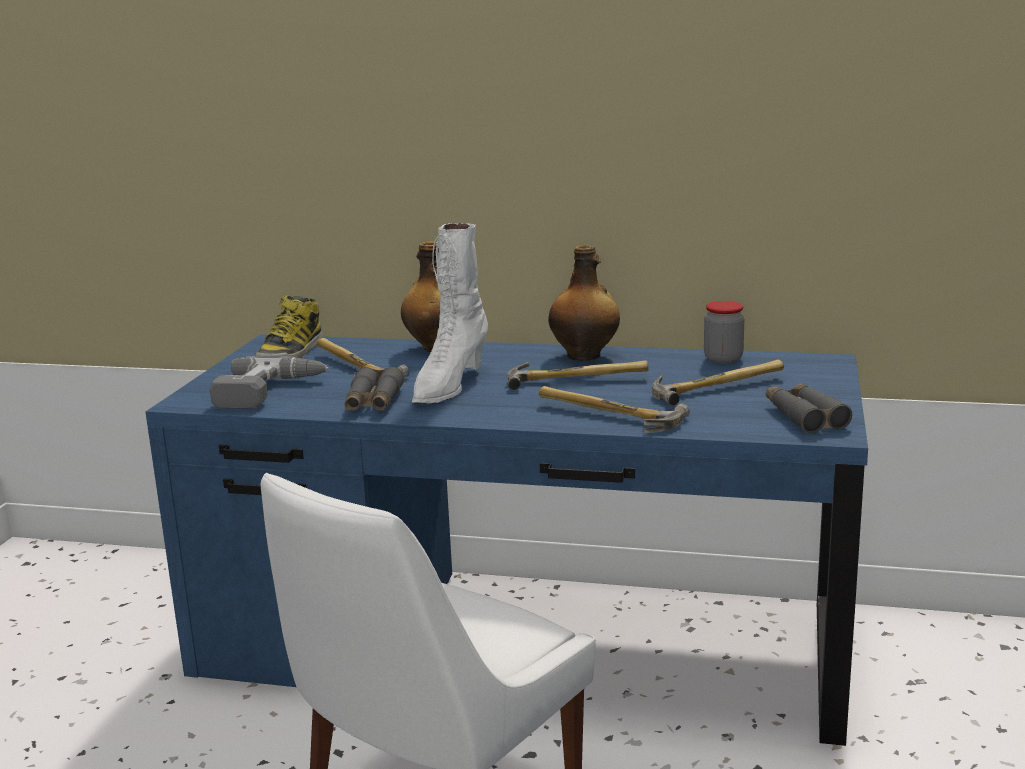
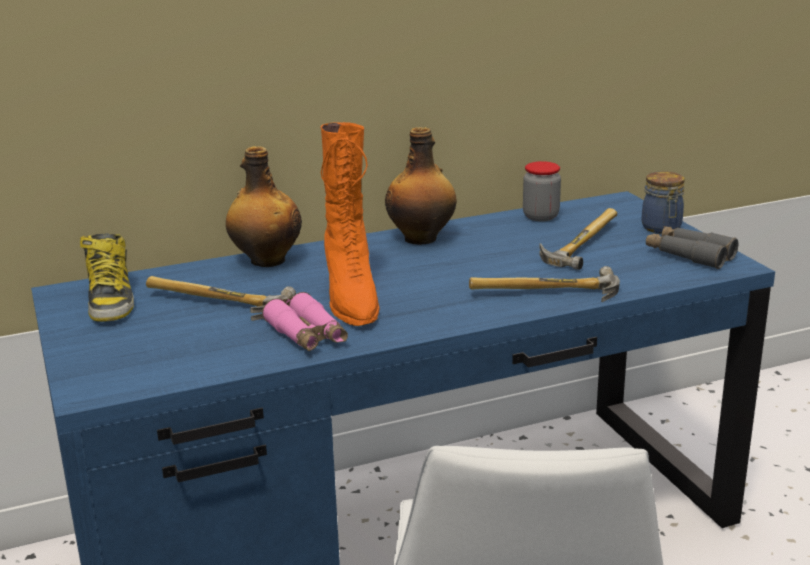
camera: 35 degrees left, 5 degrees up
power drill [209,356,329,409] -> none
grey binoculars [345,367,404,411] -> pink binoculars [262,292,348,352]
white boot [412,223,488,404] -> orange boot [321,122,379,326]
hammer [507,360,649,390] -> none
none -> jar [642,171,685,234]

